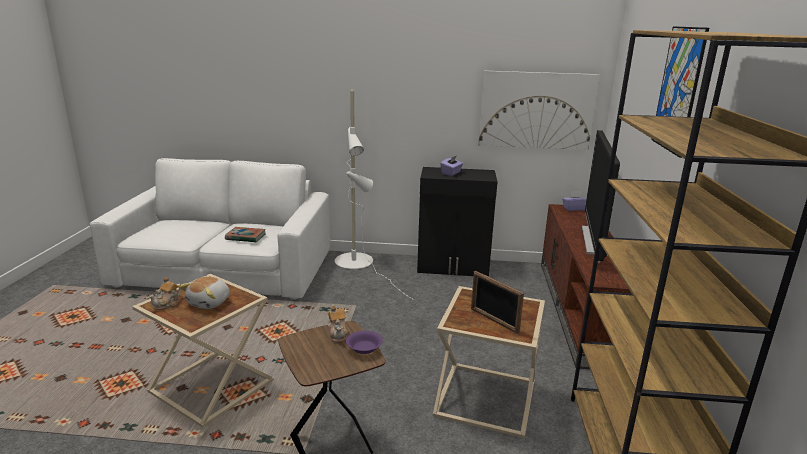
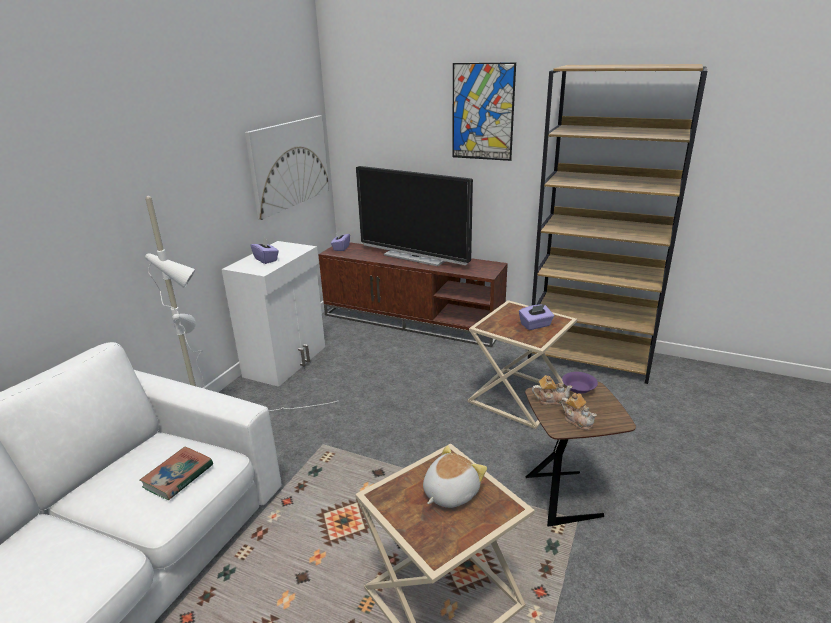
camera: 70 degrees left, 5 degrees up
teapot [148,277,182,310] -> teapot moved to [561,393,597,430]
plush toy [179,277,230,309] -> plush toy turned 90 degrees counterclockwise [423,445,487,508]
black cabinet [417,167,497,277] -> white cabinet [222,241,325,387]
picture frame [471,271,524,334] -> purple tissue box [519,304,554,330]

